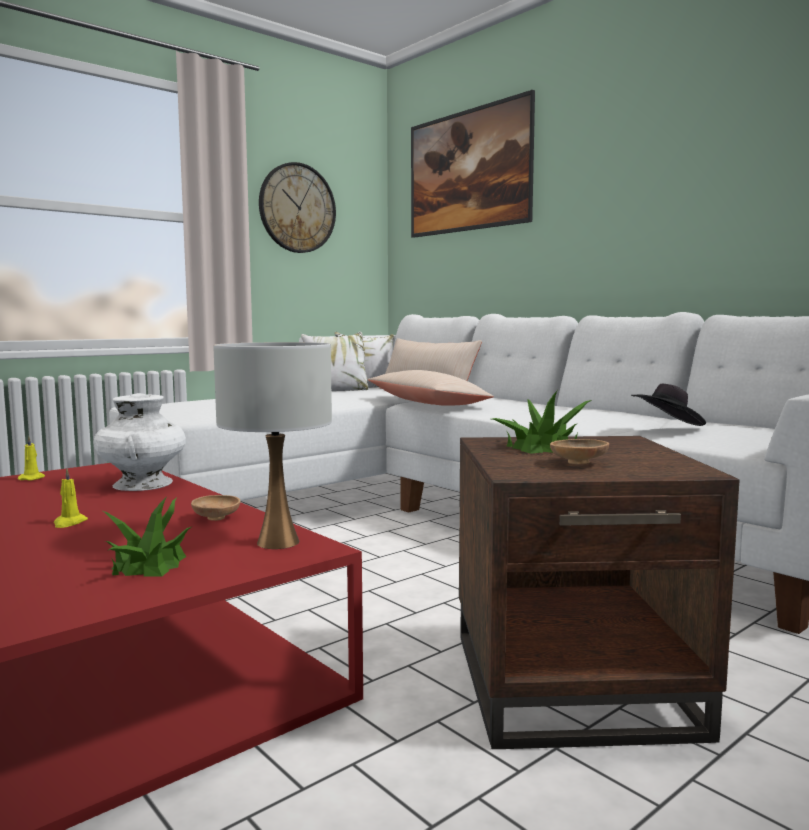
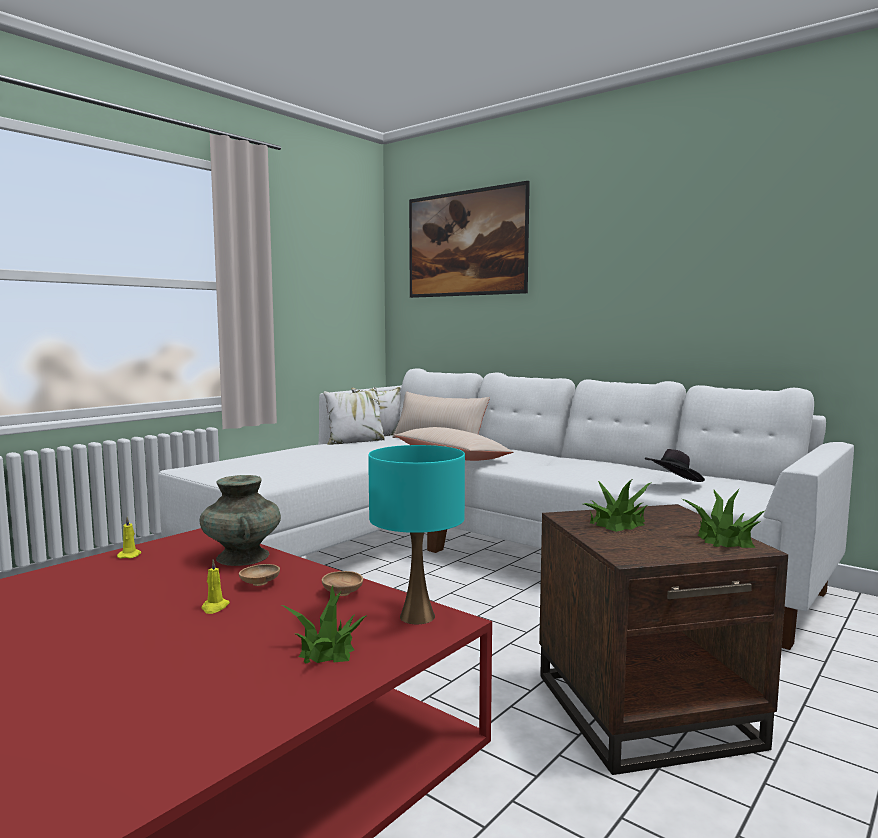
camera: 10 degrees left, 0 degrees up
white vase [94,393,186,491] -> turquoise vase [199,475,281,566]
white table lamp [213,342,332,549] -> turquoise table lamp [368,445,465,624]
wall clock [259,162,336,253] -> none
brown bowl [550,439,609,464] -> brown bowl moved to [239,564,280,586]
none -> potted plant [682,488,765,548]

